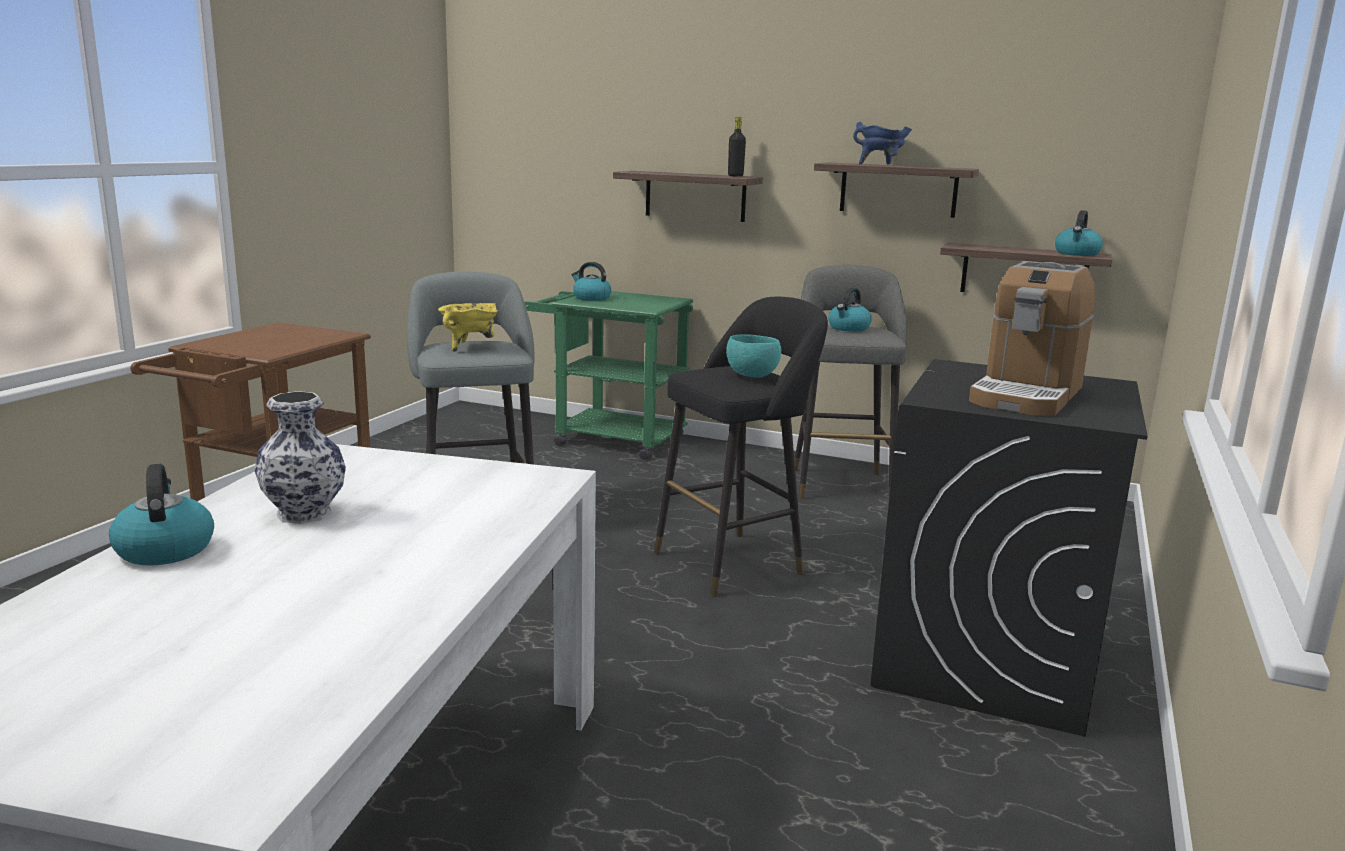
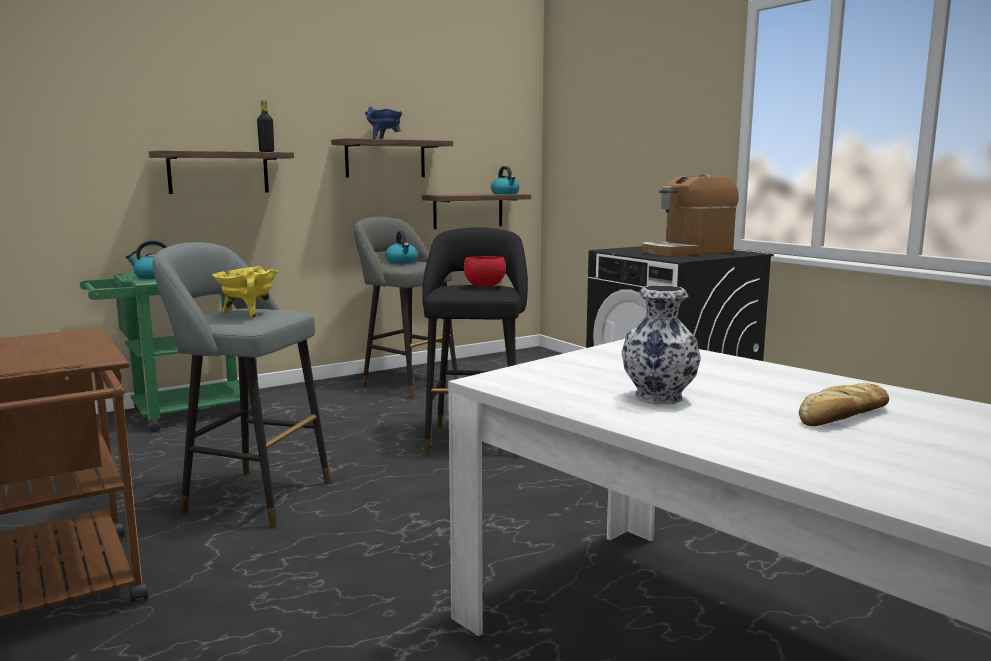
camera: 55 degrees left, 5 degrees down
kettle [109,464,214,565] -> none
turquoise bowl [726,335,781,378] -> red bowl [464,256,506,286]
coffee machine [969,261,1095,416] -> coffee machine turned 90 degrees clockwise [642,174,739,256]
none -> bread [798,383,889,426]

